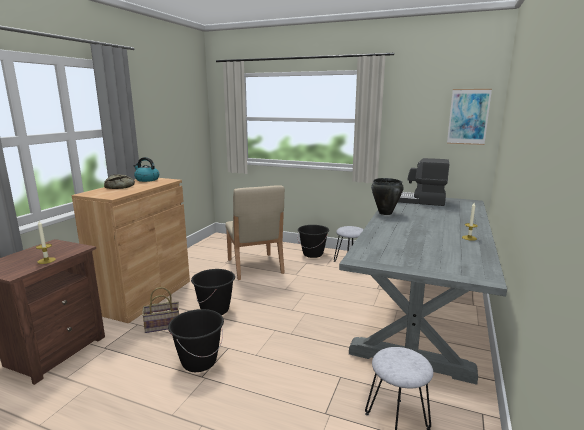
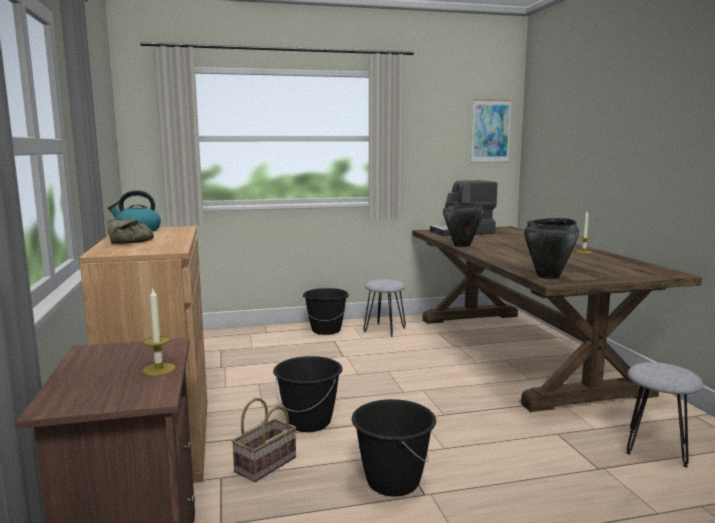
camera: 35 degrees left, 5 degrees down
beige chair [225,185,285,280] -> none
grey dining table [339,198,507,385] -> brown dining table [412,226,702,412]
none -> black cooking pot [524,218,579,279]

